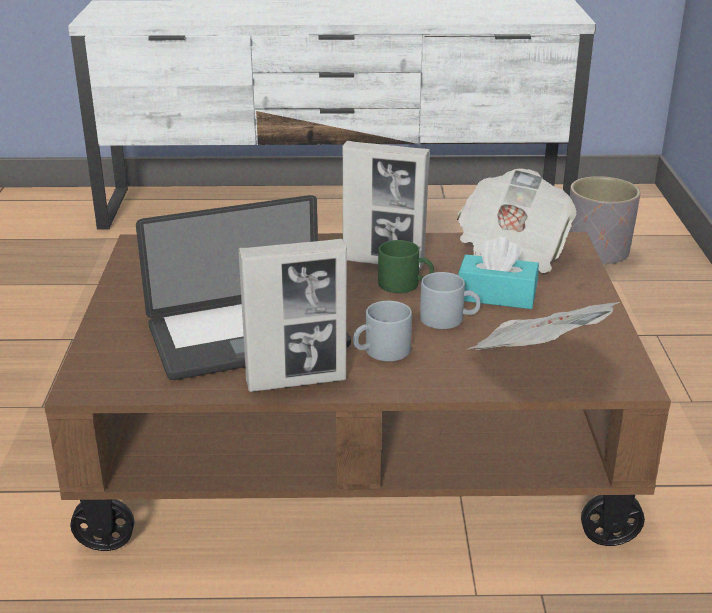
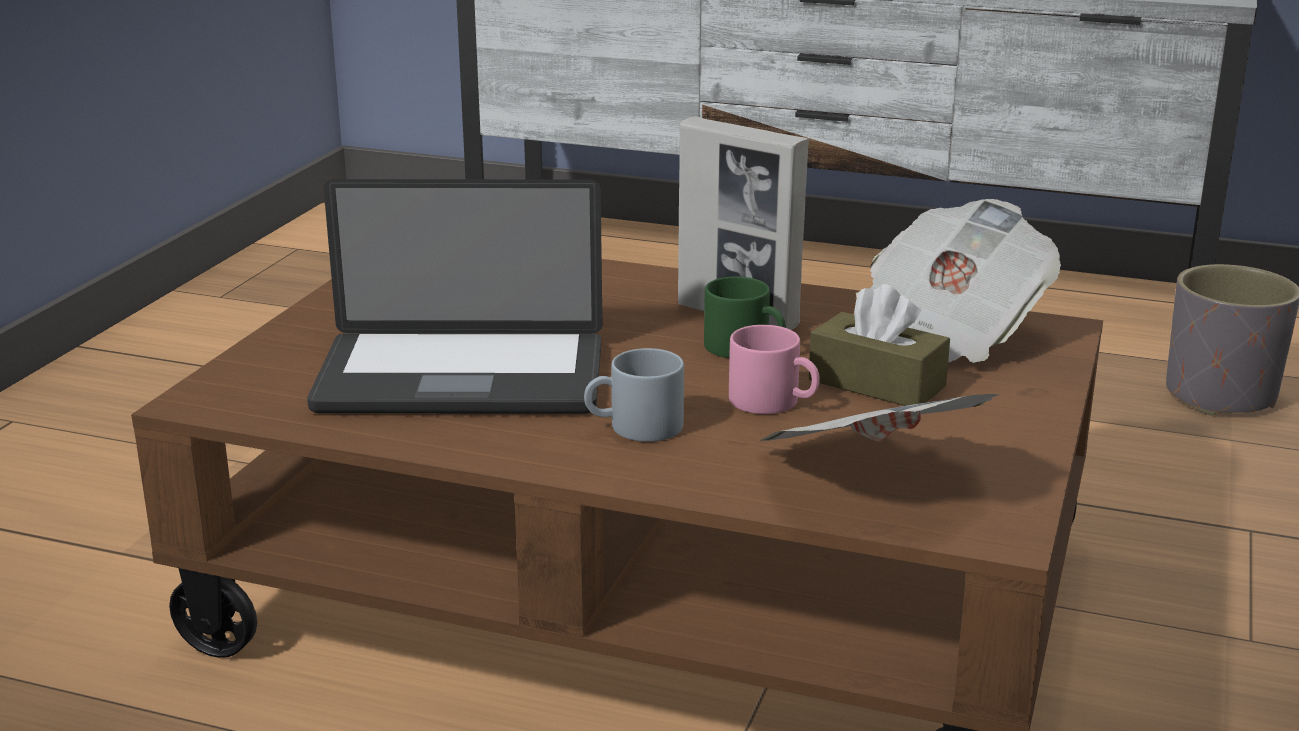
camera: 20 degrees right, 5 degrees down
picture frame [238,239,347,392] -> none
grey mug [420,272,480,329] -> pink mug [729,325,820,414]
turquoise tissue box [458,237,539,309] -> brown tissue box [809,284,950,406]

